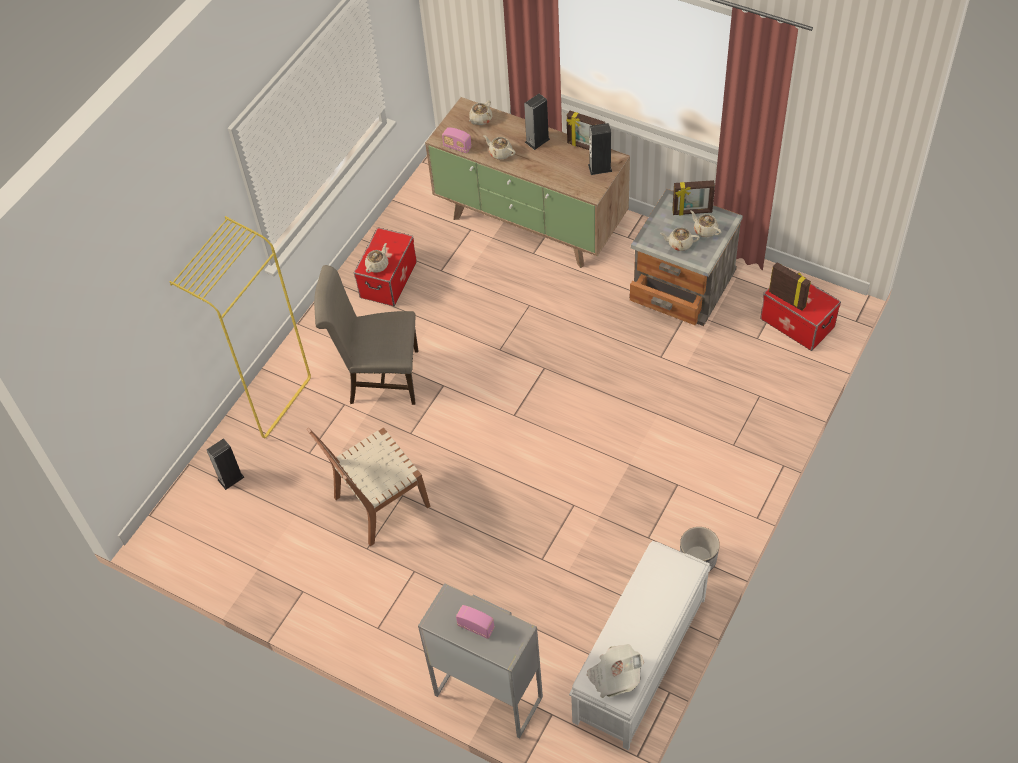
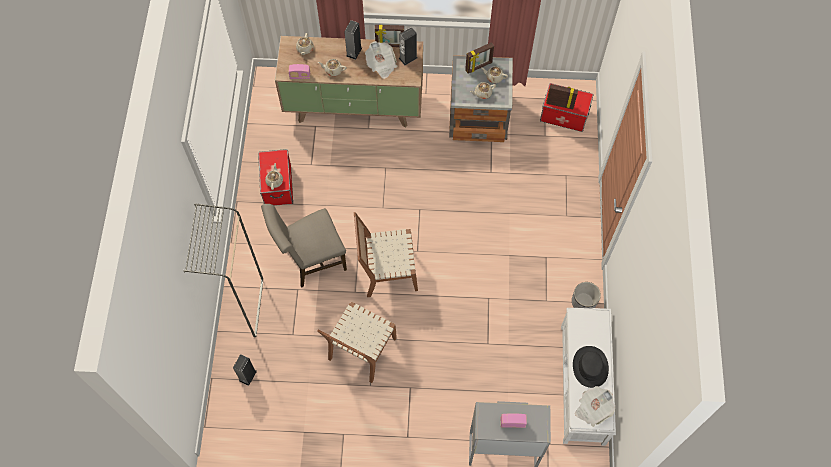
camera: 30 degrees left, 10 degrees up
yellow clothes rack [170,216,311,438] -> grey clothes rack [183,203,263,337]
none -> chair [354,212,418,297]
none -> newspaper [365,41,397,79]
none -> black hat [573,346,609,388]

